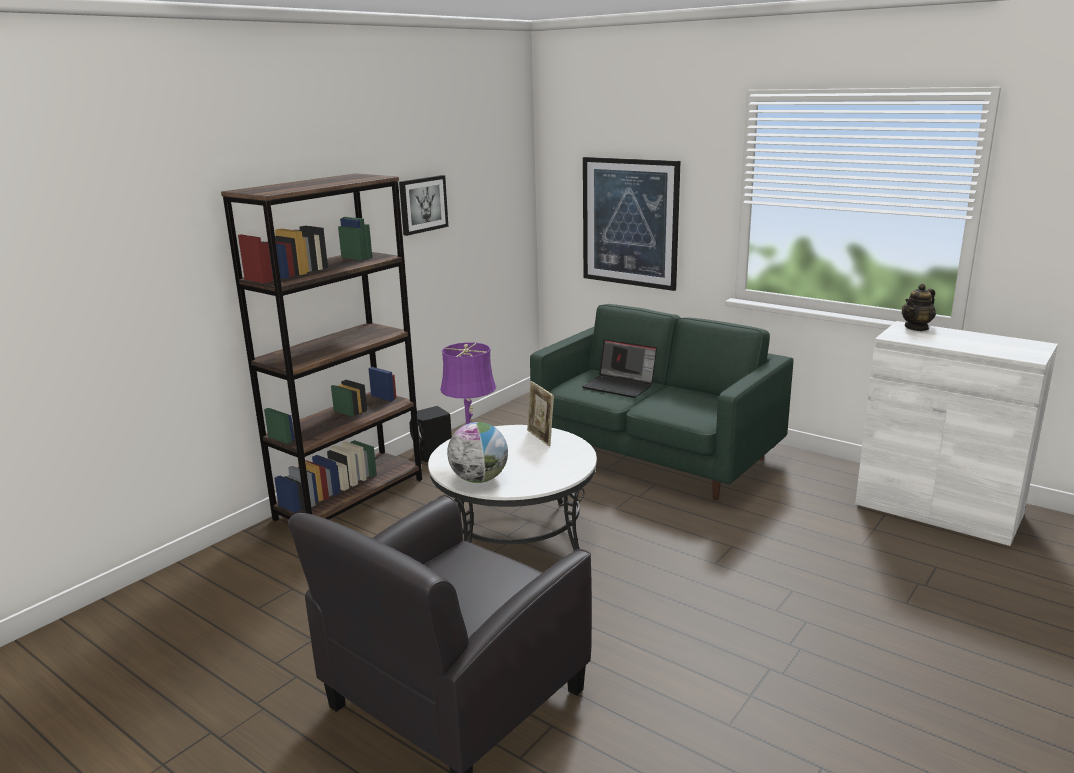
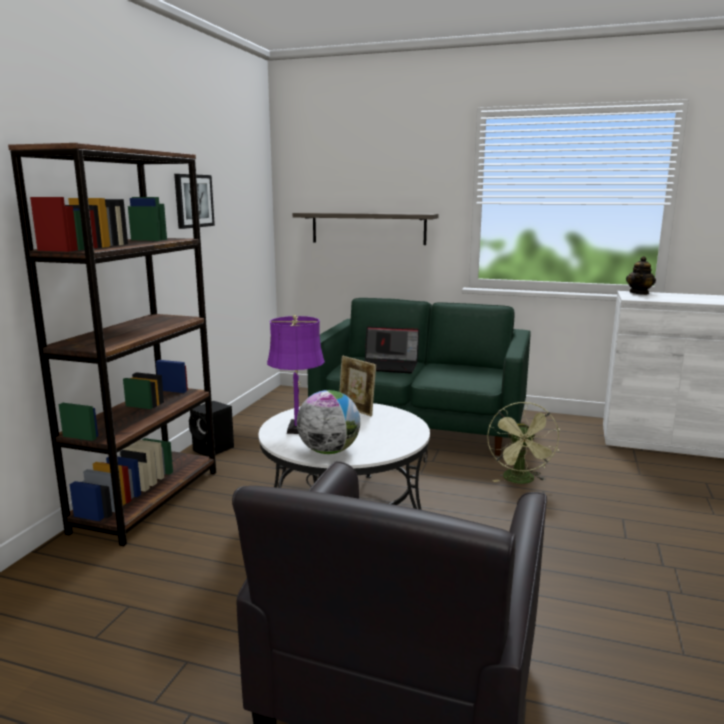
camera: 20 degrees left, 5 degrees down
picture [583,157,681,291] -> shelf [293,212,439,245]
none -> green fan [487,402,560,484]

